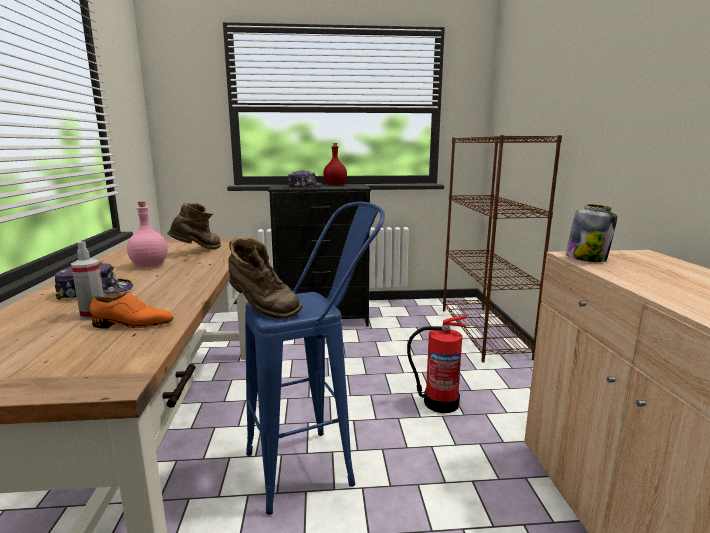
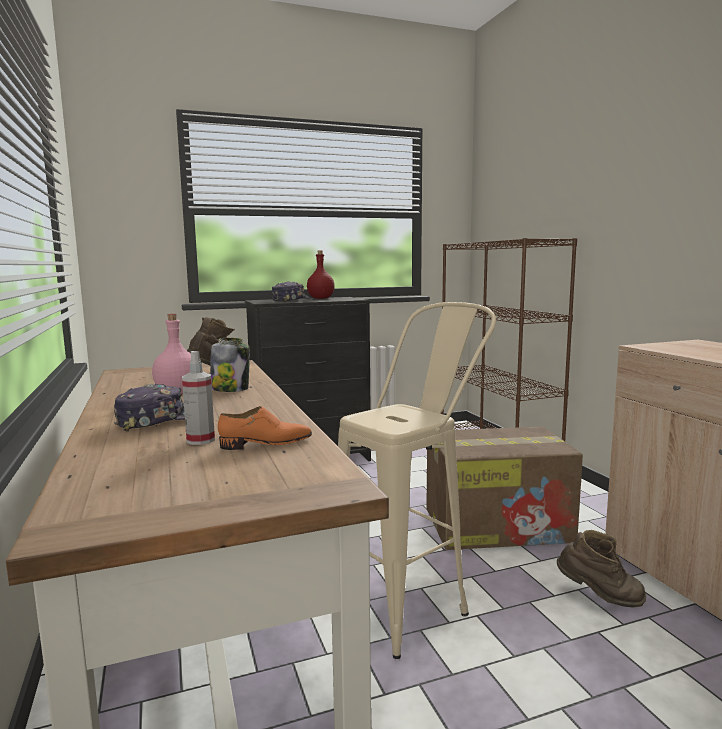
camera: 15 degrees left, 5 degrees down
brown boot [228,238,302,319] -> brown boot moved to [557,530,646,608]
blue stool [245,202,385,515] -> beige stool [338,302,496,659]
fire extinguisher [407,314,467,413] -> cardboard box [426,427,583,550]
jar [566,204,617,262] -> jar moved to [210,338,250,392]

